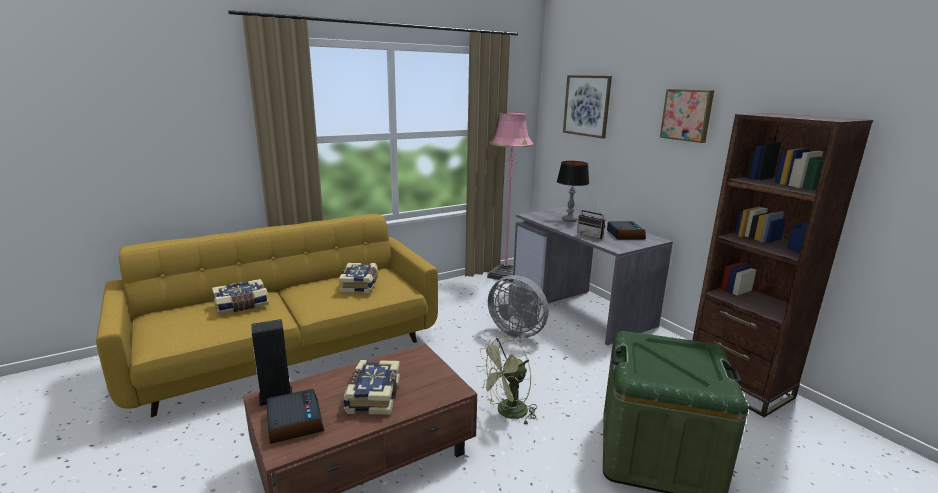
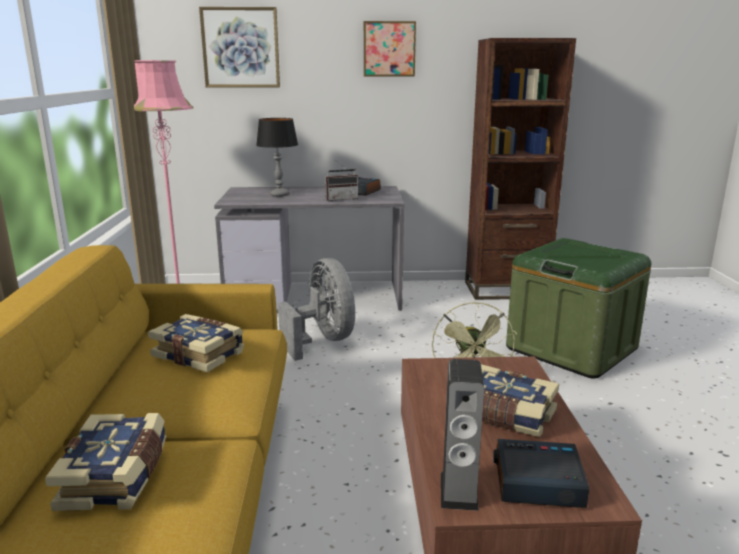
camera: 60 degrees left, 0 degrees up
grey fan [488,275,549,338] -> grey fan turned 90 degrees counterclockwise [278,258,355,361]

